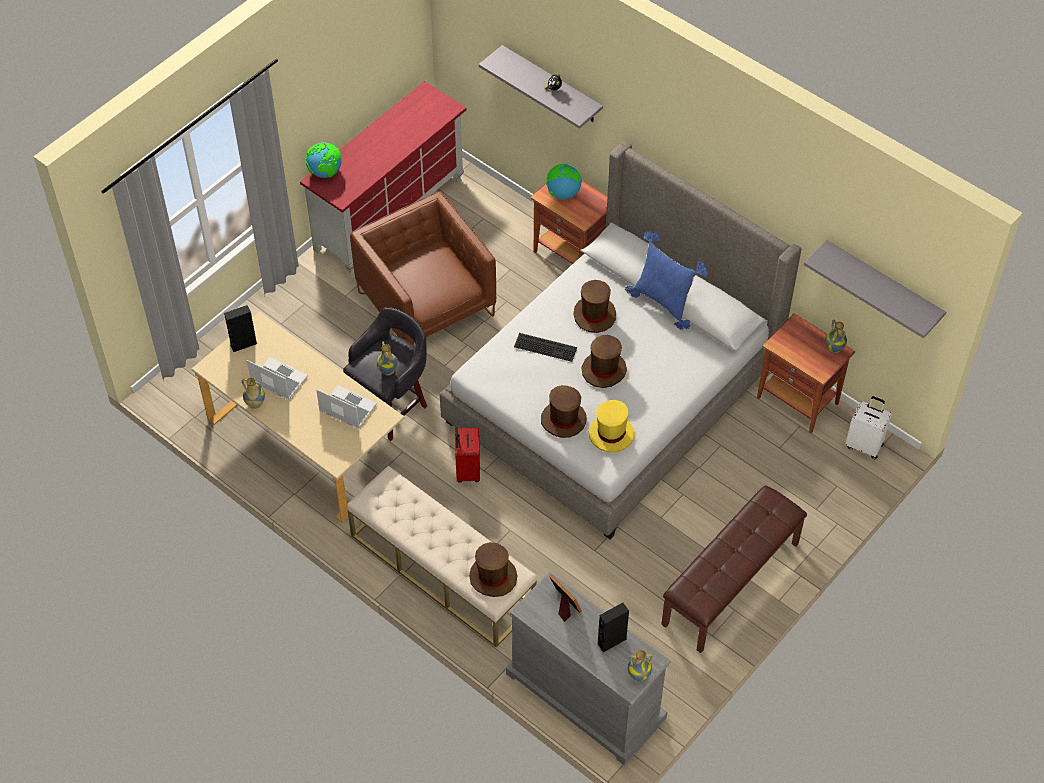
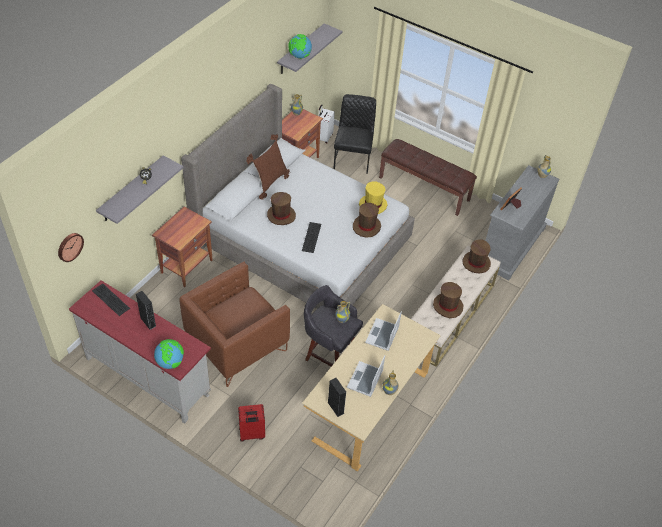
camera: 100 degrees left, 5 degrees down
red suitcase [455,427,480,483] -> red suitcase moved to [238,404,265,442]
globe [546,164,582,199] -> globe moved to [288,34,312,59]
brown hat [581,335,627,388] -> brown hat moved to [433,282,463,318]
black speaker [597,603,629,652] -> black speaker moved to [136,291,156,330]
blue pillow [625,231,708,331] -> brown pillow [246,134,290,200]
none -> wall clock [58,233,84,262]
none -> keyboard [92,284,130,316]
none -> black chair [334,94,376,174]

